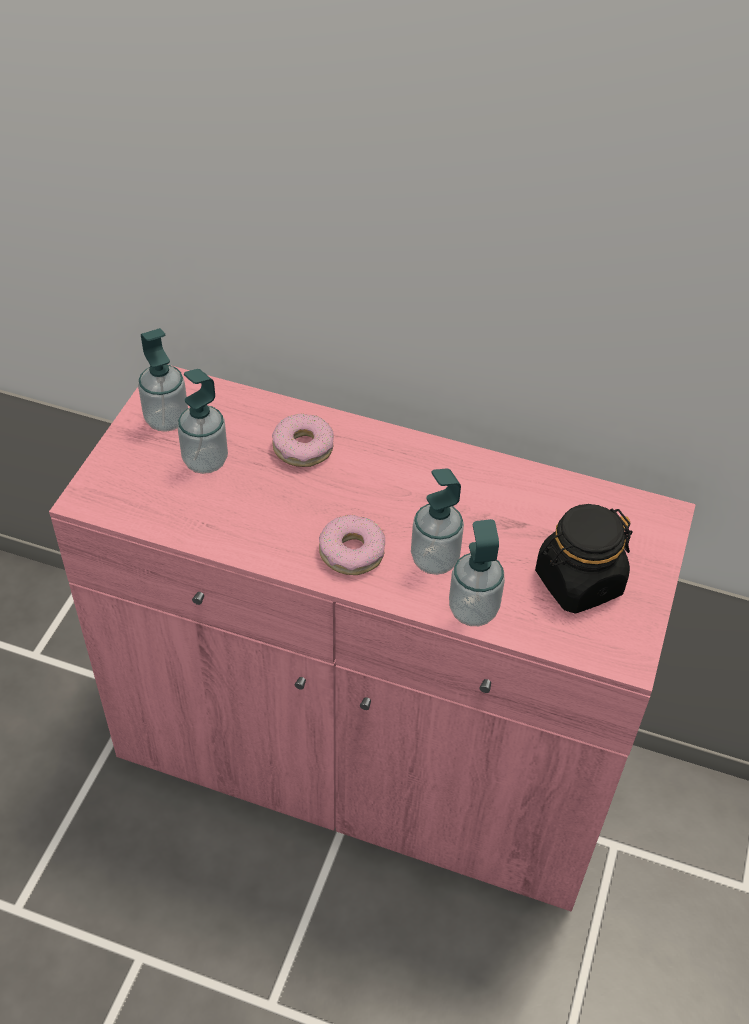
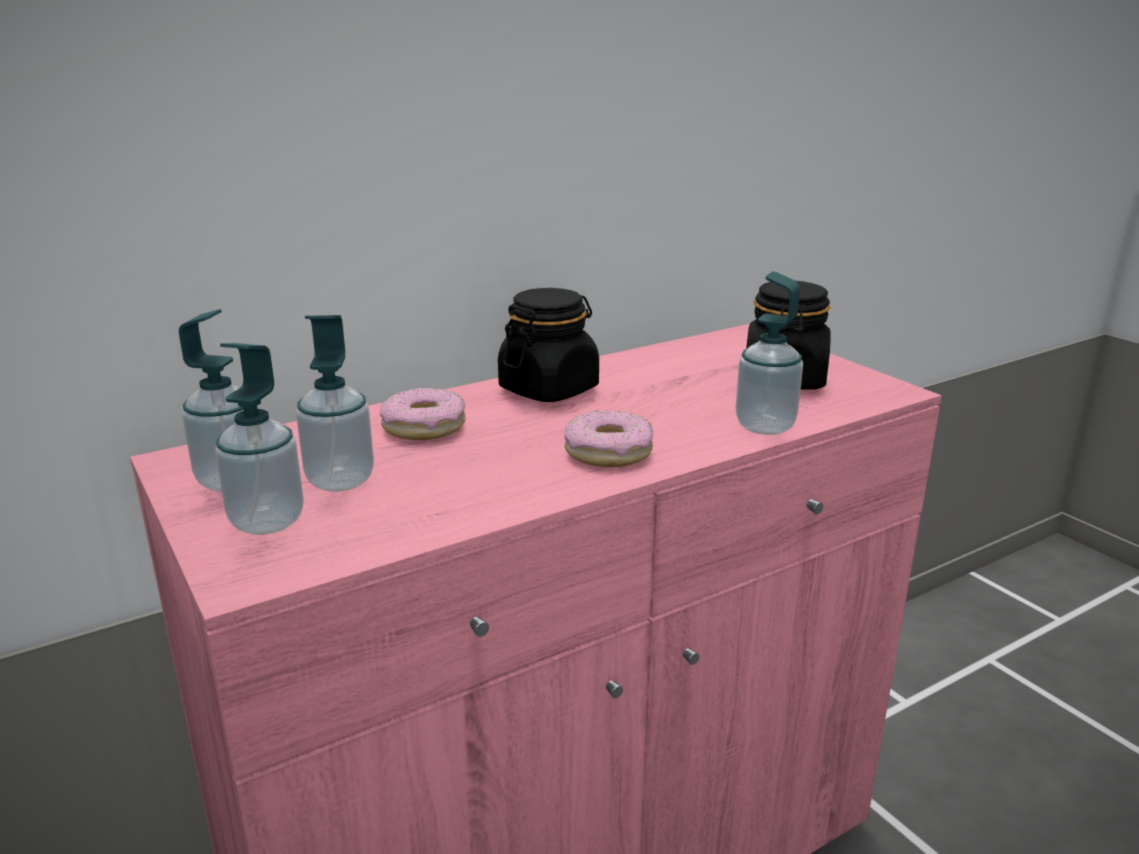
camera: 50 degrees left, 25 degrees down
soap dispenser [411,468,464,575] -> soap dispenser moved to [215,343,304,535]
none -> black jar [498,288,599,402]

